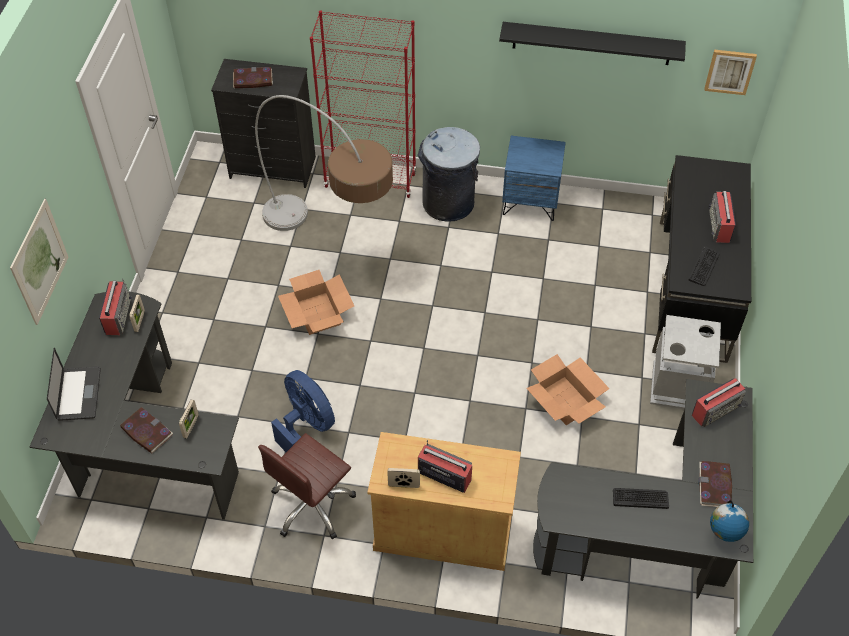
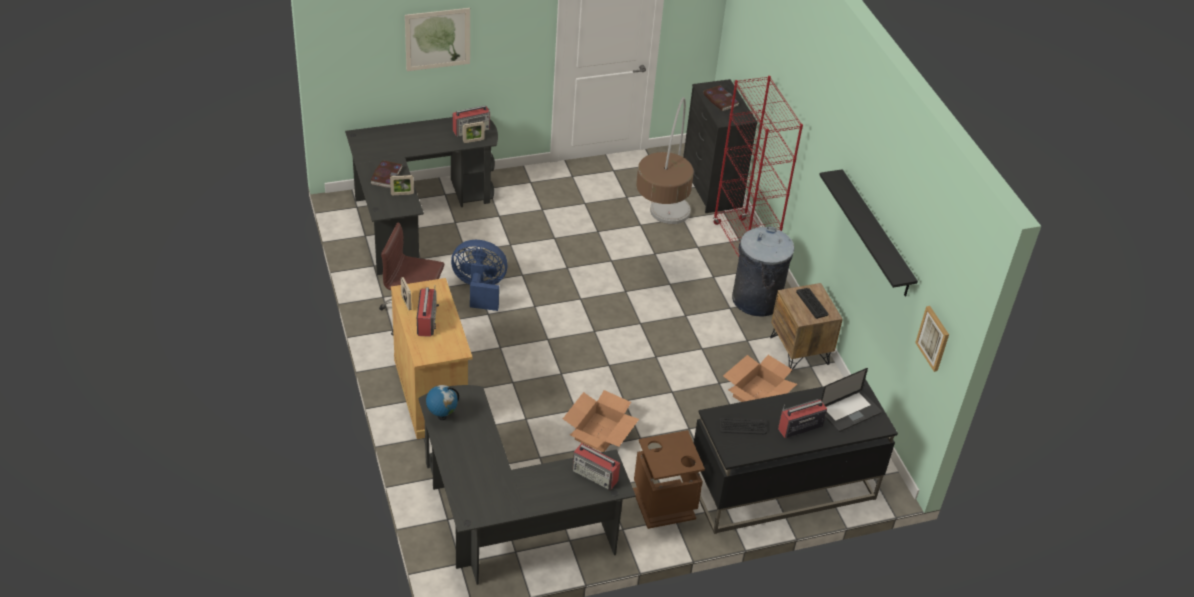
camera: 60 degrees right, 10 degrees down
laptop [47,348,101,421] -> laptop moved to [821,368,882,432]
blue fan [271,370,335,452] -> blue fan turned 105 degrees counterclockwise [451,240,507,311]
cardboard box [278,270,354,335] -> cardboard box moved to [723,355,797,402]
blue nightstand [502,136,566,221] -> brown nightstand [770,283,843,370]
keyboard [613,488,669,509] -> keyboard moved to [796,288,828,319]
grey trash can [650,315,721,409] -> brown trash can [633,430,705,529]
book [698,461,732,507] -> none
globe [710,500,749,542] -> globe moved to [426,385,459,420]

